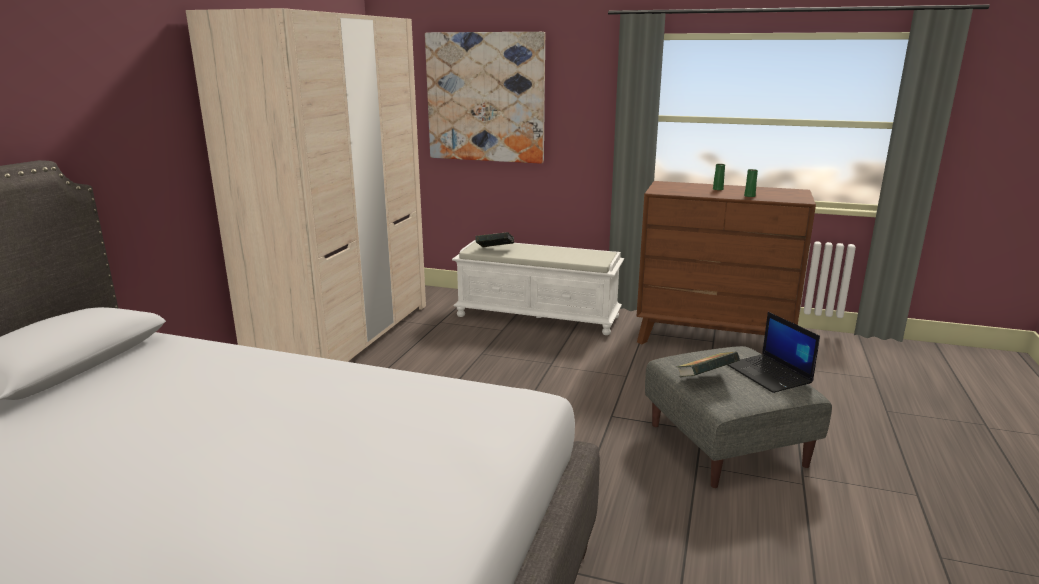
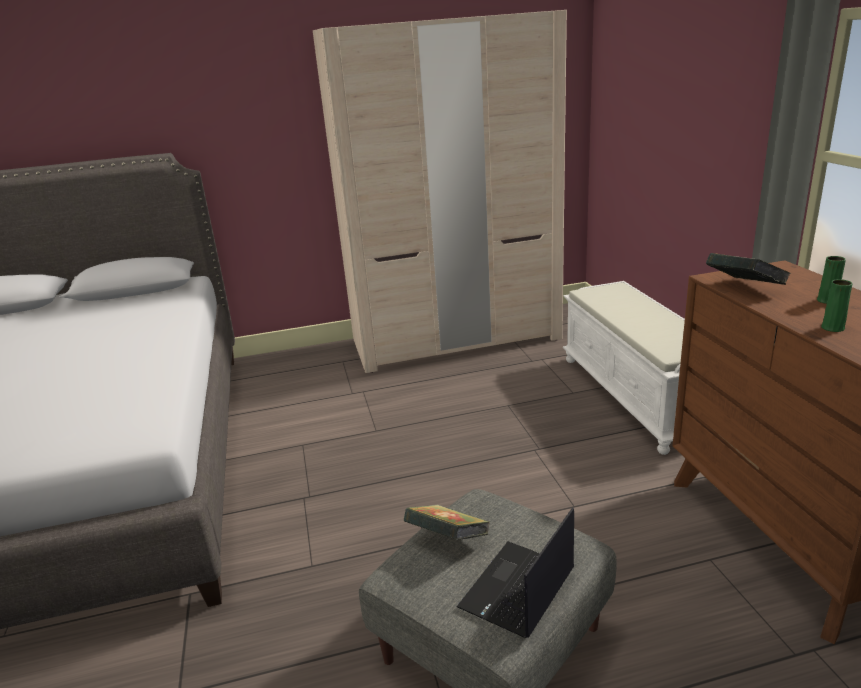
camera: 60 degrees right, 5 degrees up
picture [425,32,545,164] -> none
book [475,232,514,247] -> book moved to [706,253,791,285]

